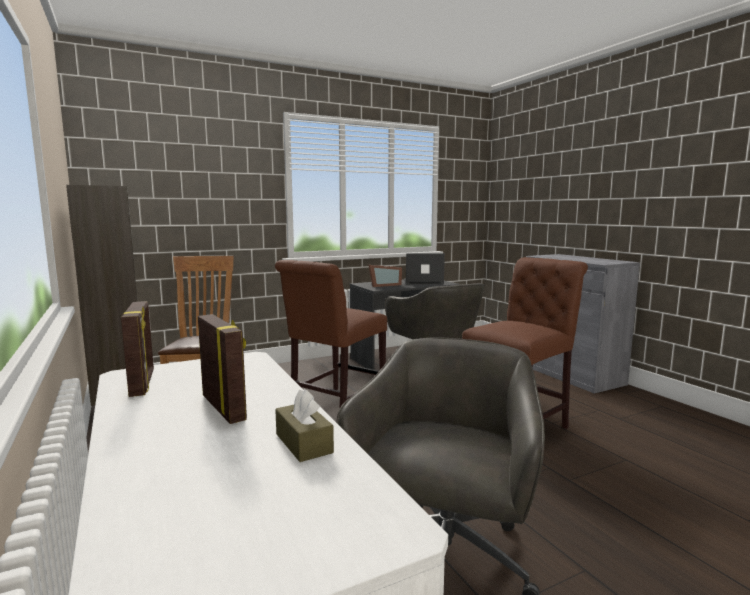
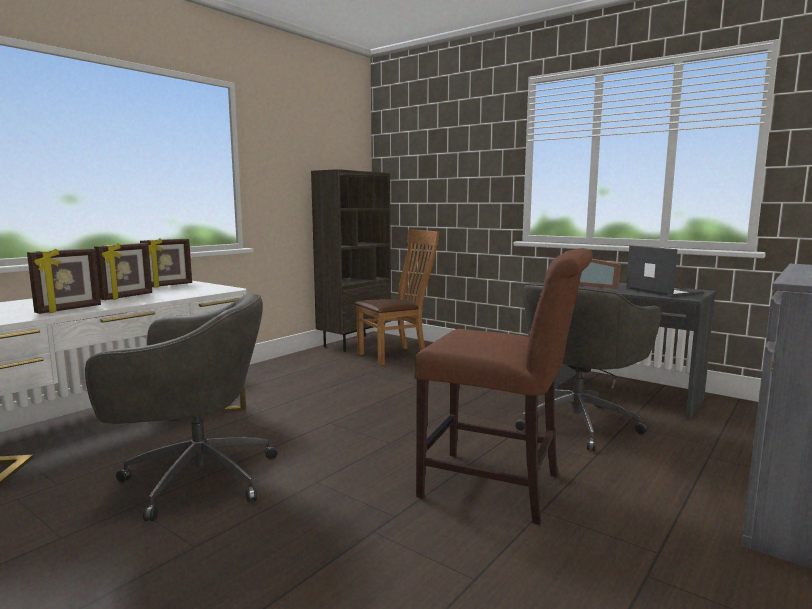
camera: 65 degrees right, 0 degrees up
brown chair [275,260,387,409] -> none
brown tissue box [275,389,334,462] -> picture frame [27,248,101,314]

